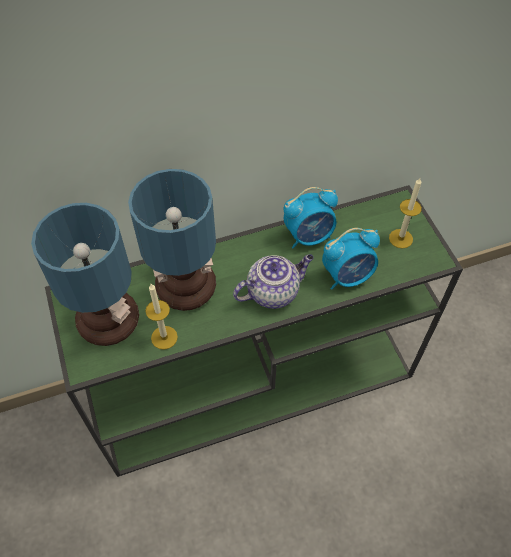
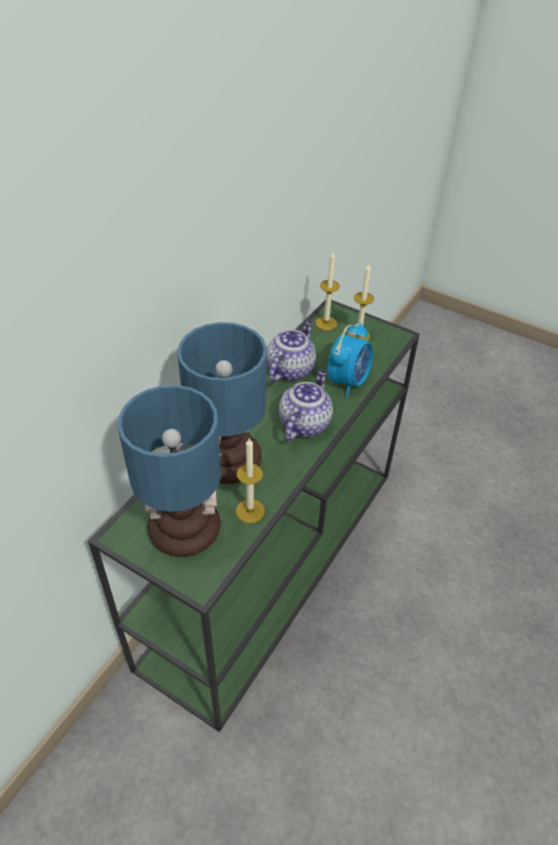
camera: 40 degrees left, 10 degrees down
alarm clock [284,187,338,249] -> teapot [267,321,316,382]
none -> candle [315,252,340,331]

